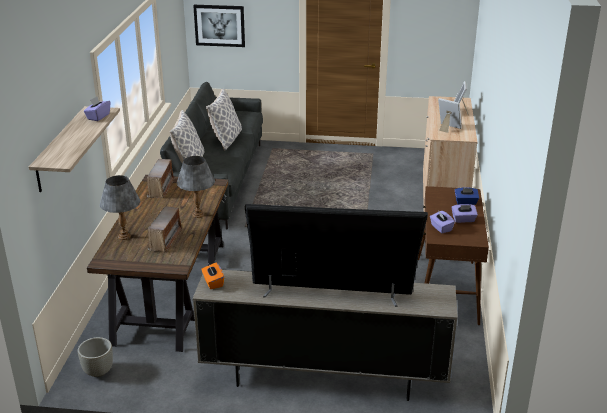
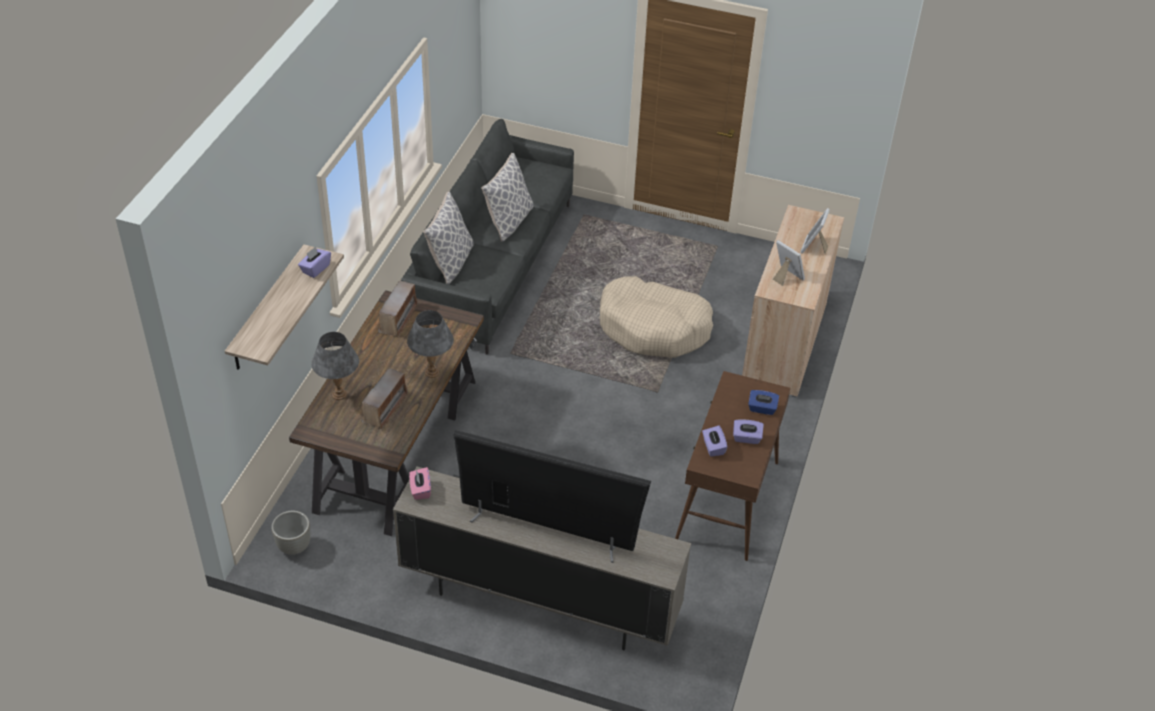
camera: 10 degrees right, 15 degrees up
picture [193,5,245,47] -> none
orange tissue box [201,263,224,289] -> pink tissue box [409,467,431,500]
none -> beige dog bed [600,276,713,358]

